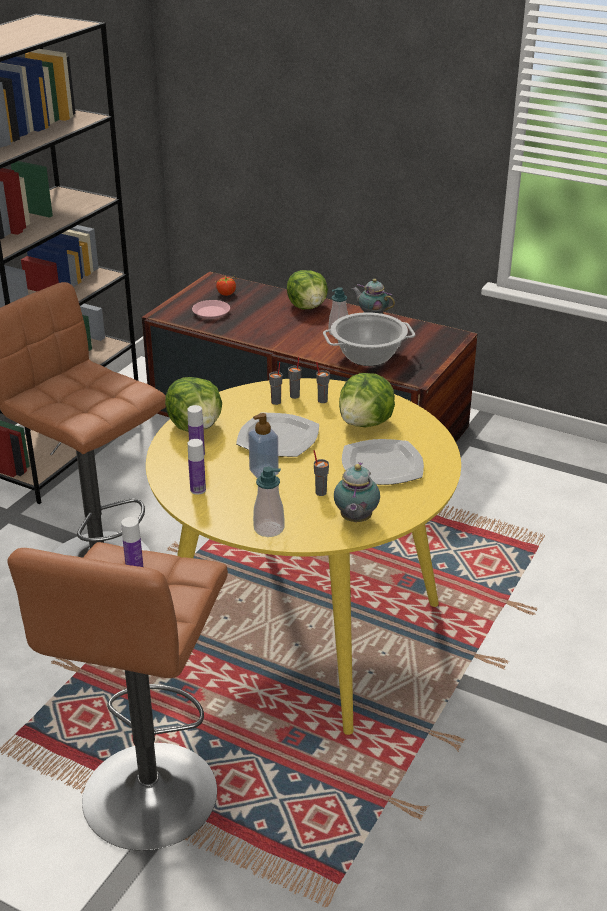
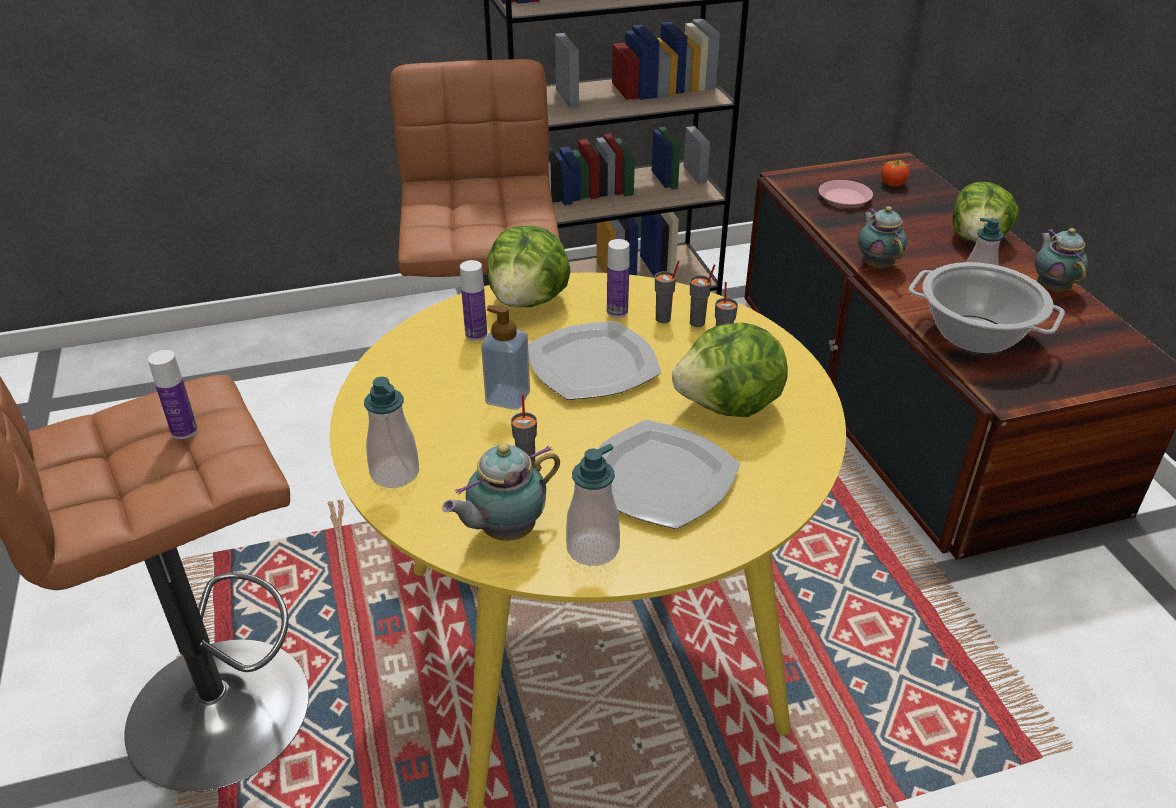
camera: 45 degrees right, 5 degrees up
bottle [188,439,206,495] -> bottle moved to [607,239,629,318]
none -> soap dispenser [566,444,620,566]
none -> teapot [858,206,907,269]

